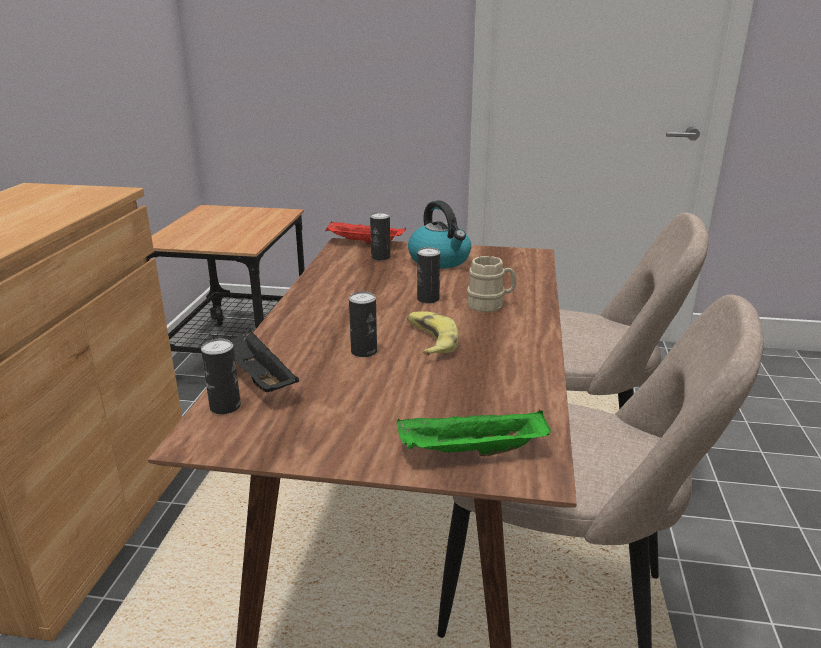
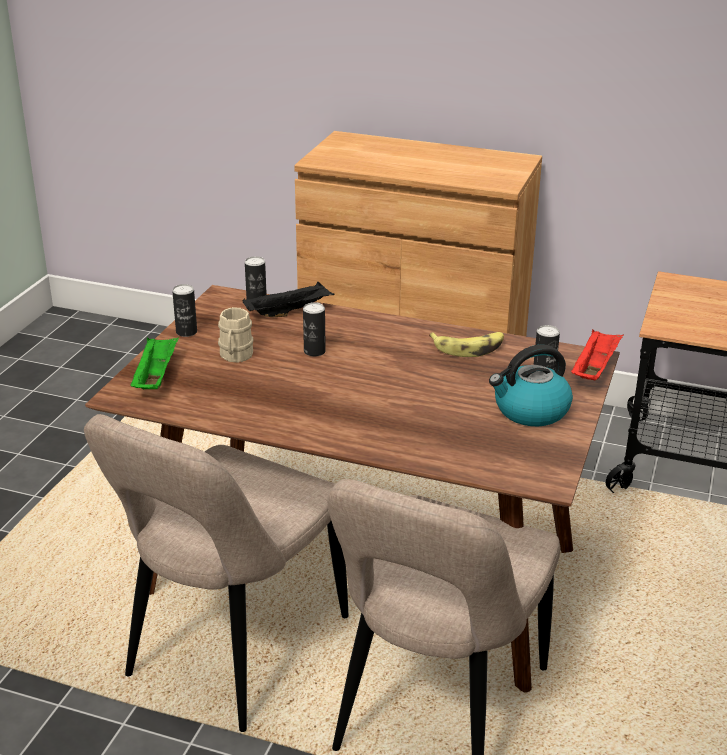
camera: 100 degrees right, 5 degrees up
banana [407,311,459,356] -> banana moved to [429,332,504,357]
can [417,247,440,303] -> can moved to [172,284,197,337]
beige mug [467,256,516,312] -> beige mug moved to [218,307,253,363]

